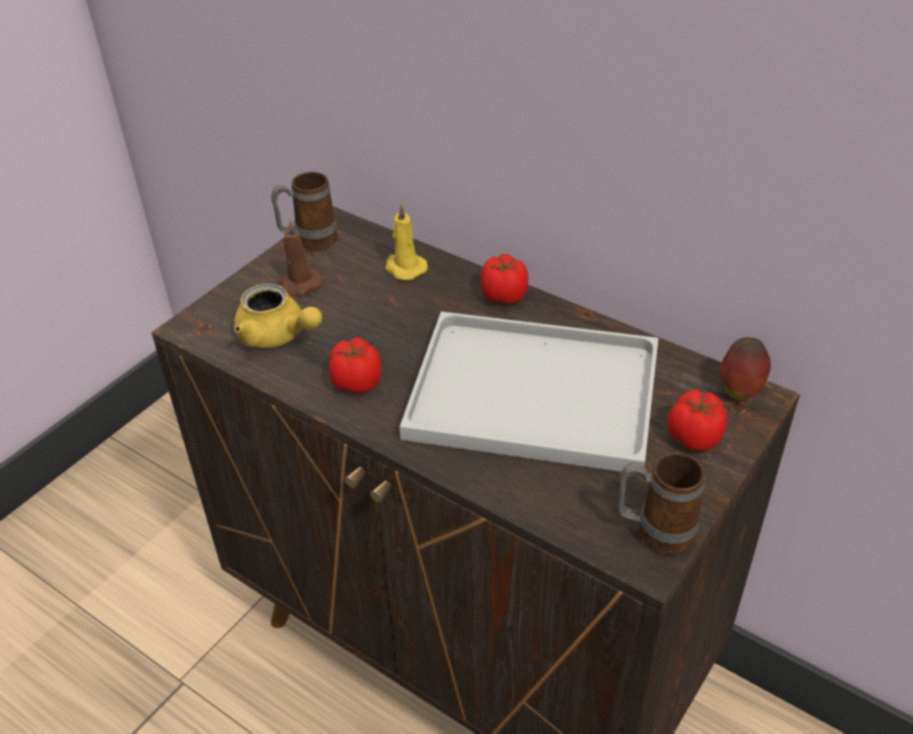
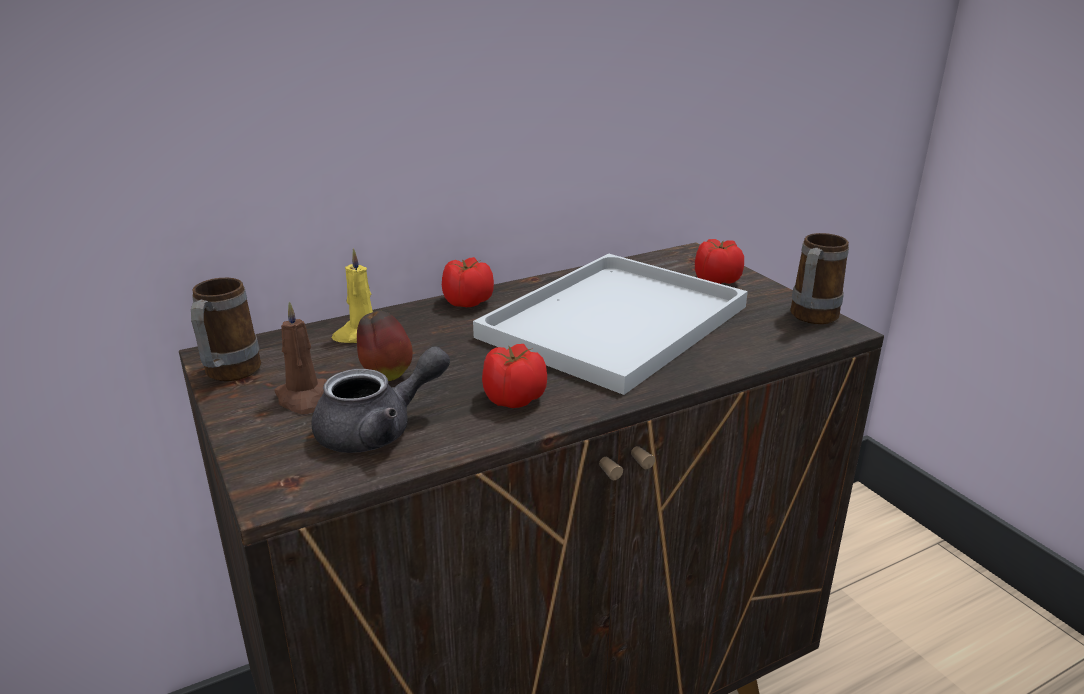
camera: 65 degrees left, 15 degrees down
yellow teapot [234,284,323,348] -> grey teapot [312,346,450,453]
apple [719,337,771,400] -> apple moved to [357,311,413,381]

